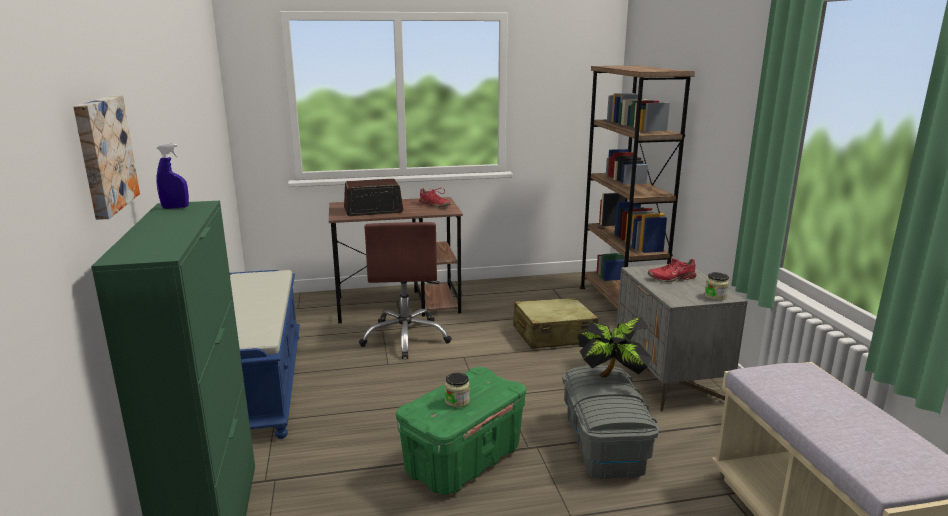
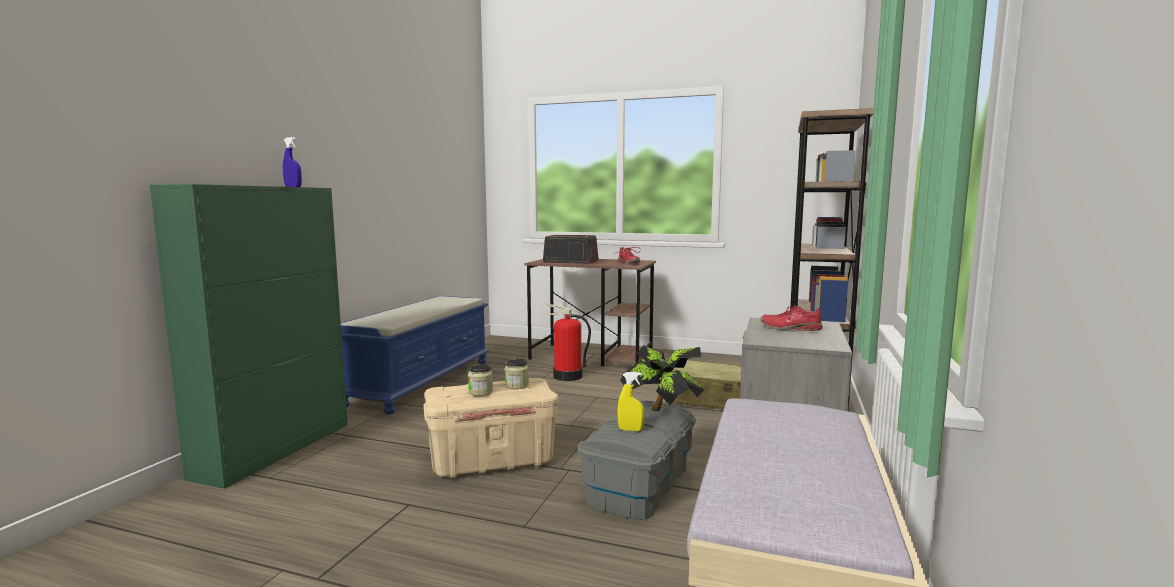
camera: 30 degrees right, 10 degrees down
picture [73,96,140,220] -> none
brown office chair [359,222,452,359] -> fire extinguisher [543,304,591,381]
green storage box [396,367,526,495] -> beige storage box [423,378,558,478]
jar [705,272,729,301] -> jar moved to [505,359,529,389]
none -> yellow spray bottle [617,372,644,431]

